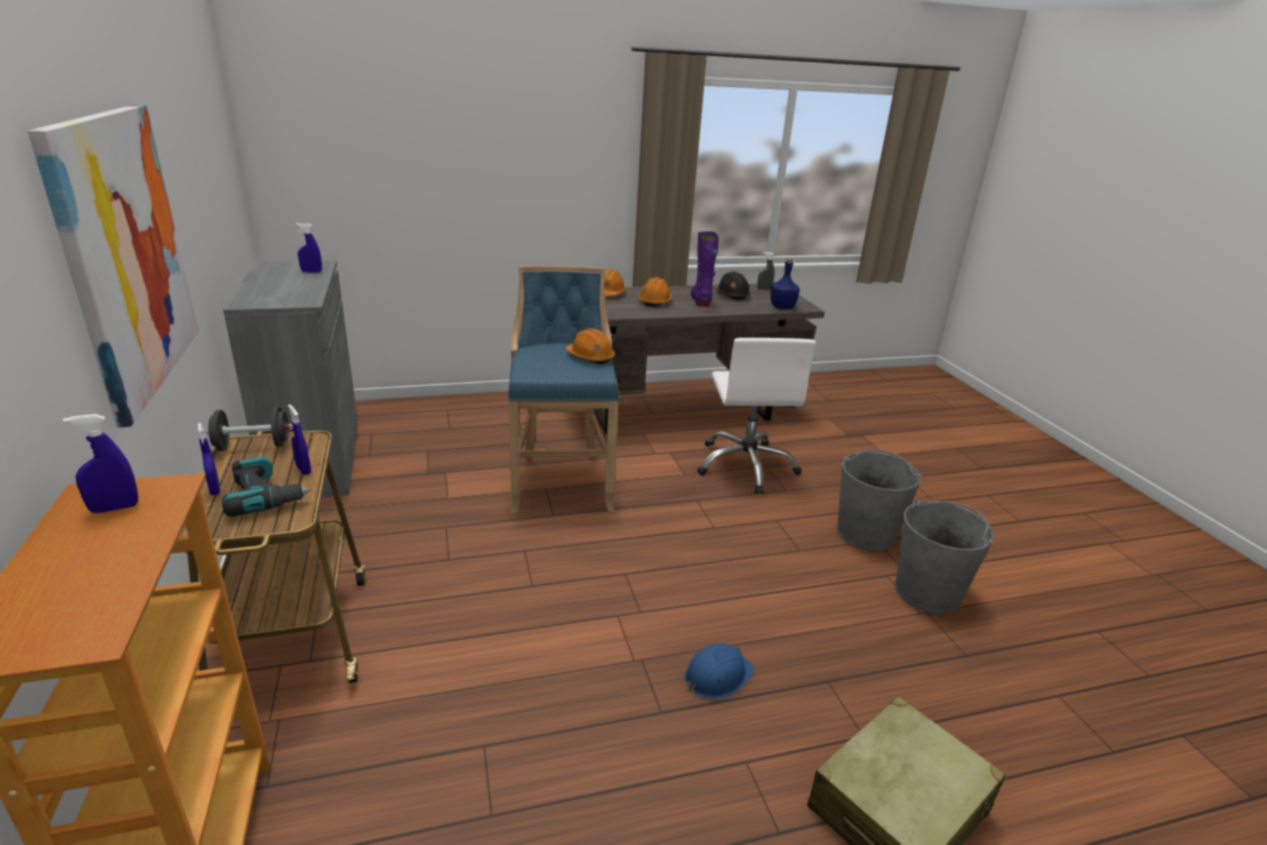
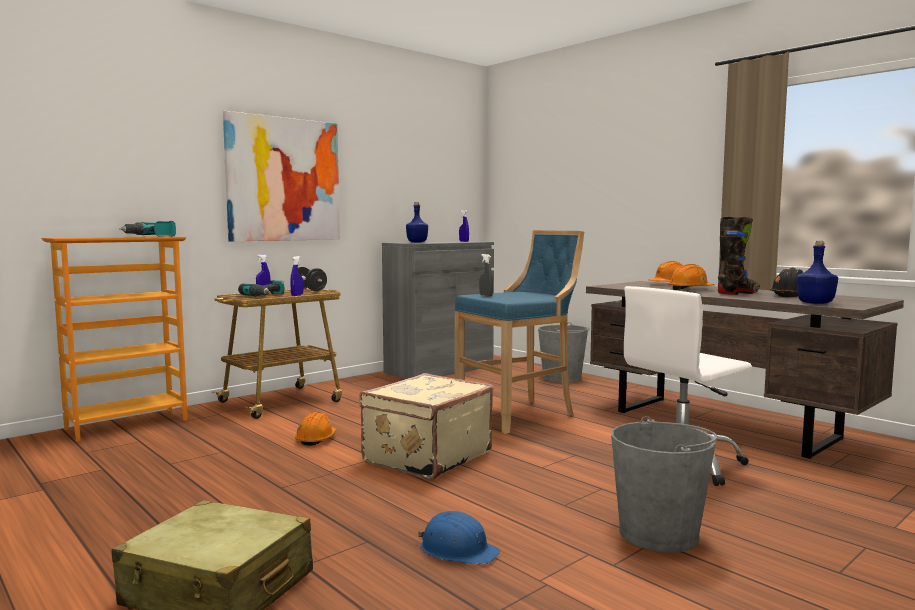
camera: 65 degrees right, 20 degrees down
blue spray bottle [63,414,138,513] -> power drill [119,221,176,237]
orange hard hat [566,328,615,364] -> orange hard hat moved to [295,412,336,446]
blue hard hat [684,643,755,699] -> blue hard hat moved to [418,511,500,565]
purple boot [691,231,719,307] -> black boot [718,216,760,295]
grey spray bottle [757,252,774,290] -> grey spray bottle moved to [479,254,493,297]
grey bucket [895,500,994,614] -> grey bucket moved to [538,322,590,383]
none -> beige suitcase [359,373,493,480]
none -> blue bottle [406,202,428,242]

